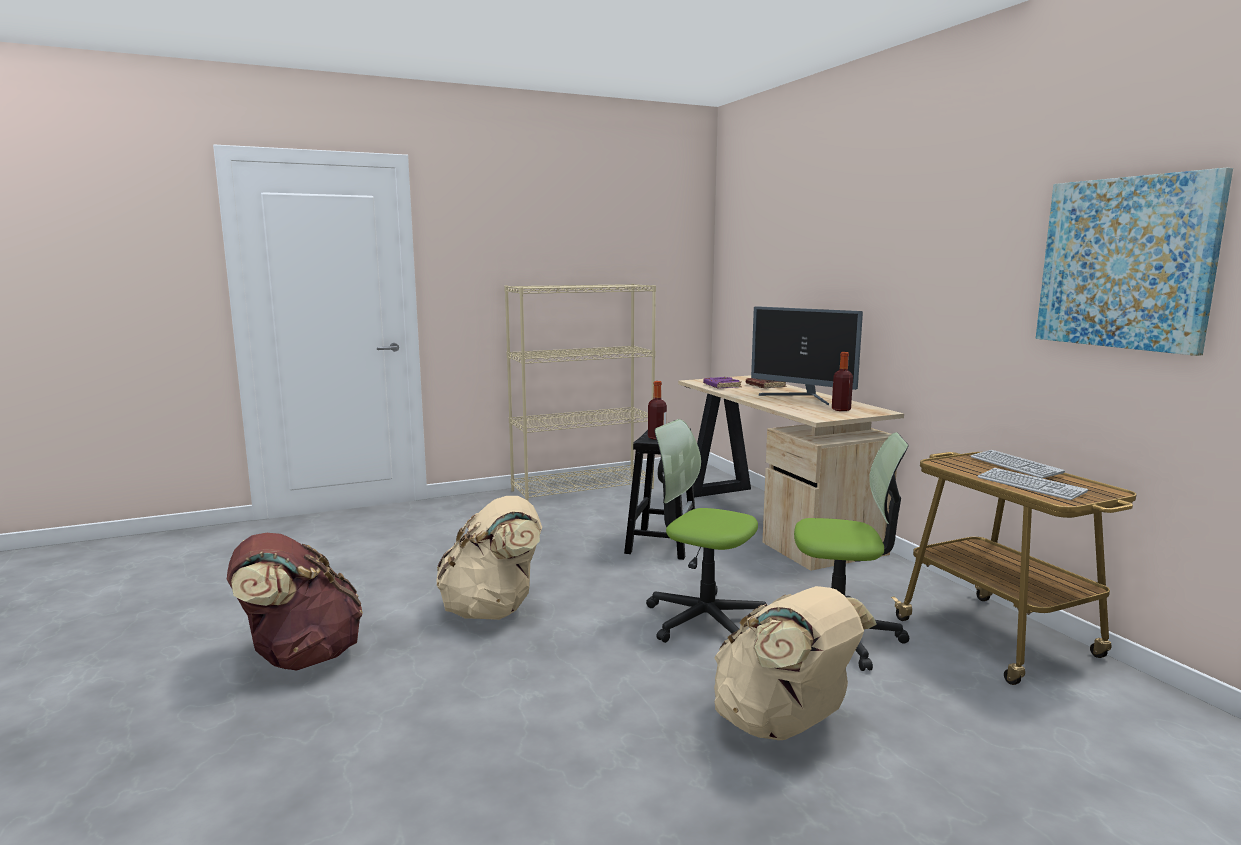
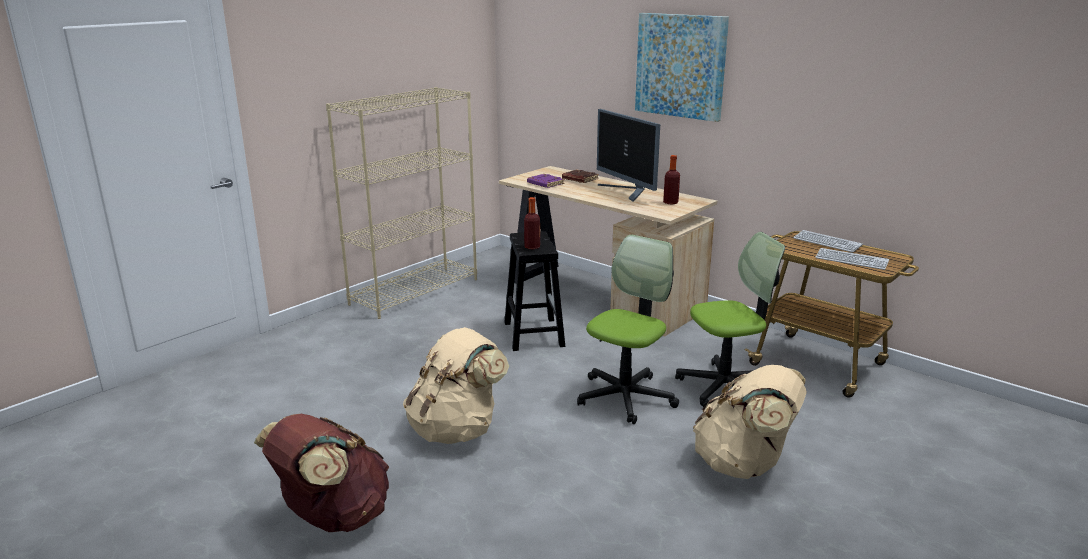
camera: 25 degrees left, 10 degrees up
office chair [646,419,767,643] -> office chair turned 120 degrees clockwise [577,234,679,424]
monitor [751,306,863,405] -> monitor turned 45 degrees clockwise [597,109,660,202]
picture [1036,168,1233,356] -> picture moved to [635,13,729,122]

